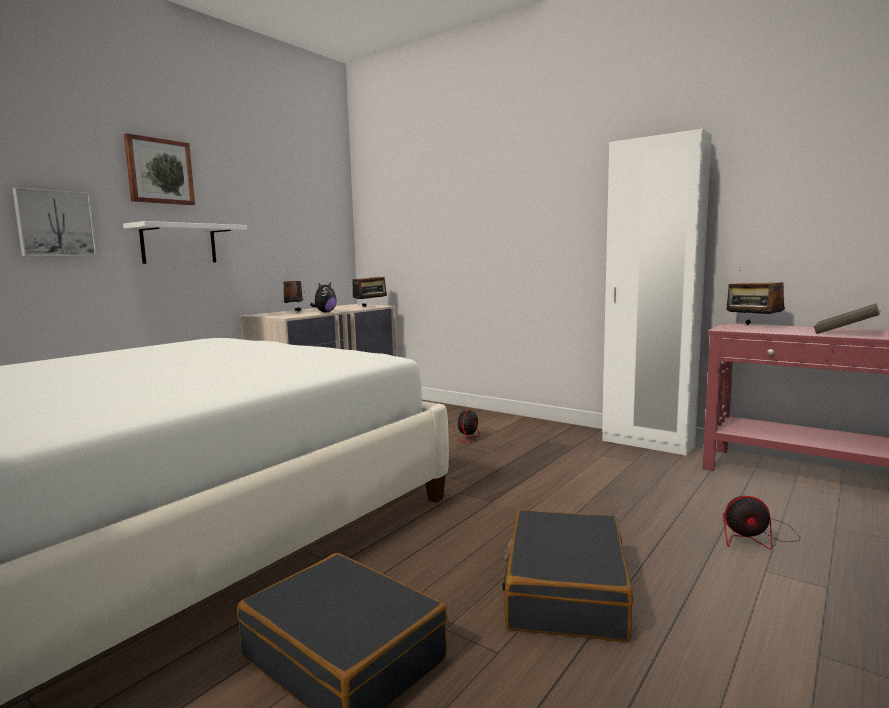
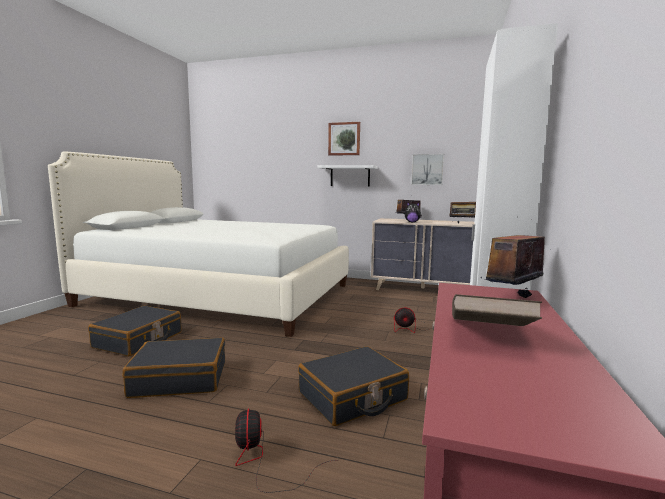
camera: 70 degrees right, 0 degrees up
picture [12,187,97,256] -> picture moved to [411,154,444,185]
none -> black suitcase [298,346,409,426]

